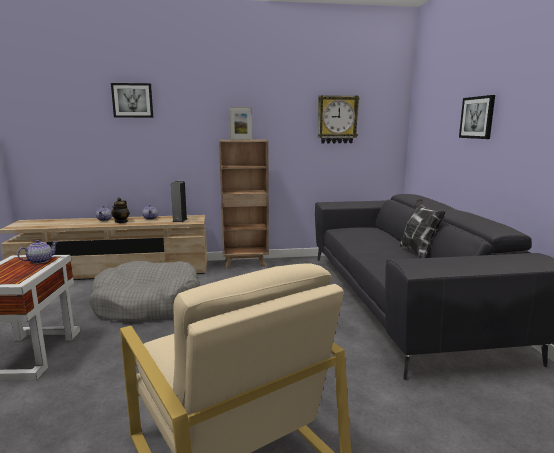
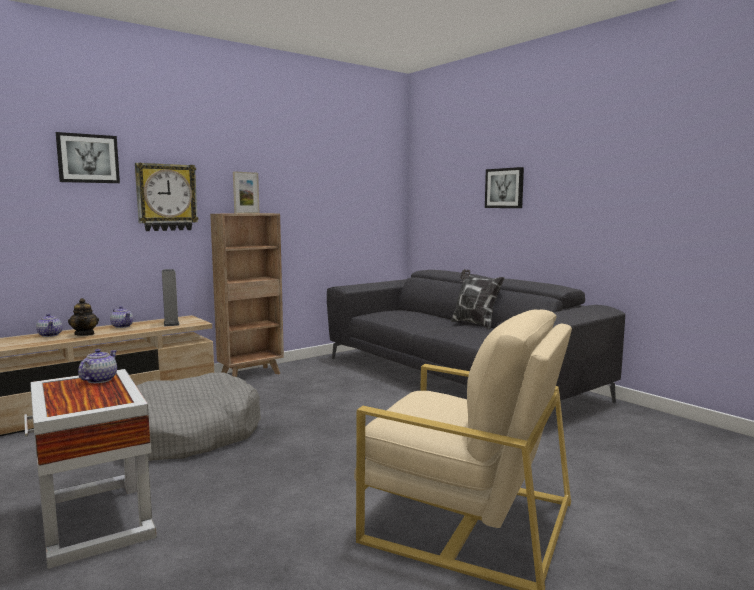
camera: 30 degrees left, 5 degrees down
wall clock [317,95,360,144] -> wall clock moved to [135,163,199,231]

